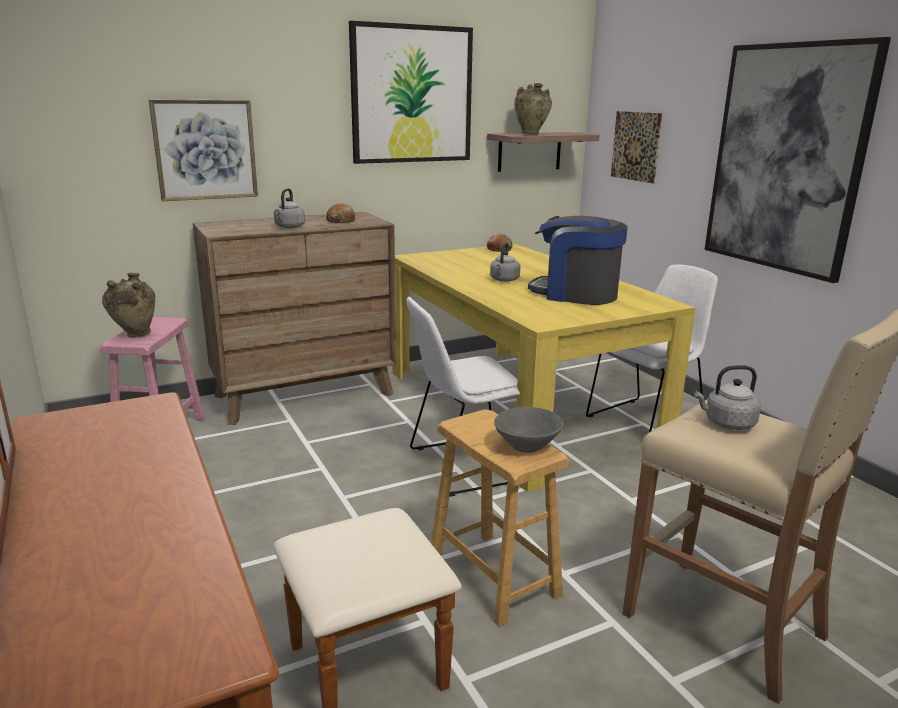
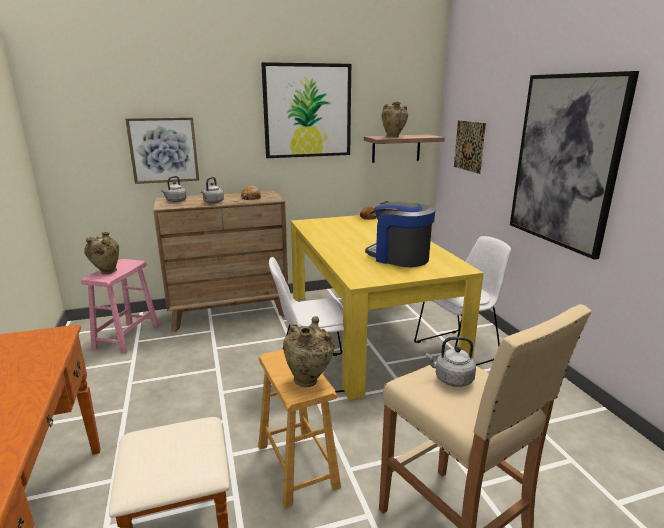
camera: 10 degrees right, 0 degrees up
grey kettle [490,242,520,282] -> grey kettle moved to [161,176,187,202]
grey bowl [494,407,563,453] -> beige vase [283,316,335,387]

